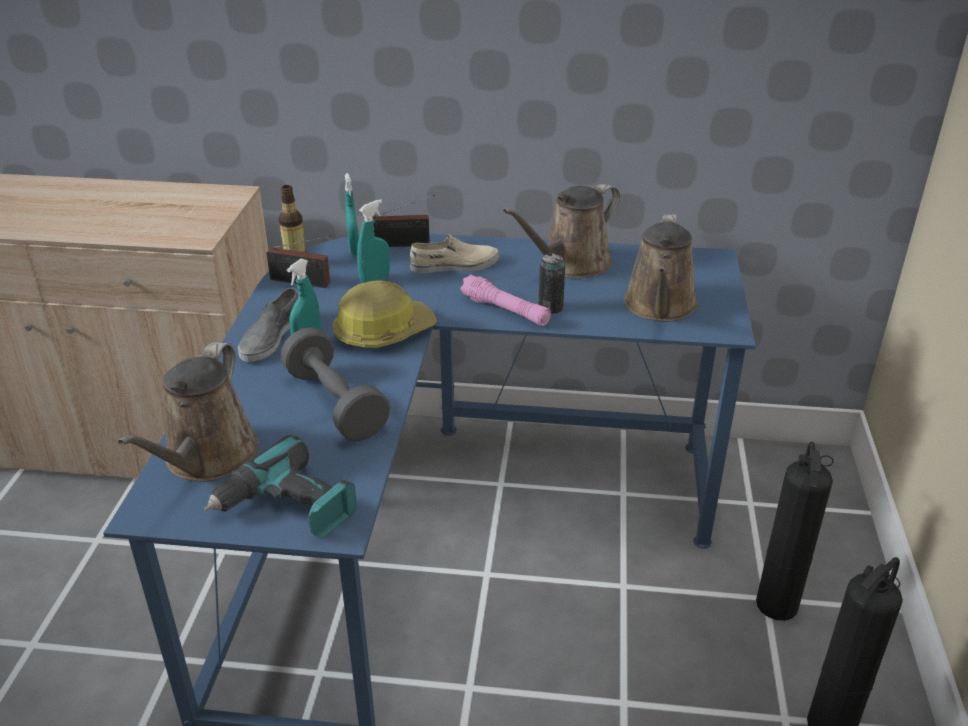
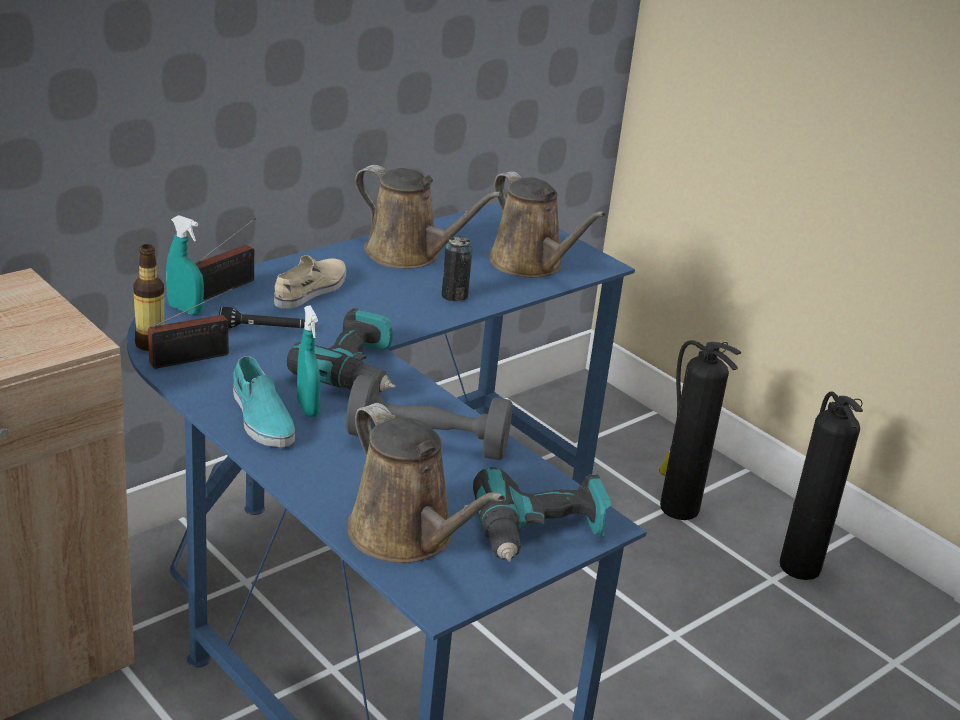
camera: 50 degrees left, 5 degrees down
grey shoe [238,288,299,362] -> turquoise shoe [233,356,295,447]
hard hat [332,281,437,348] -> power drill [287,308,396,393]
turquoise spray bottle [357,199,390,283] -> black flashlight [219,307,305,328]
pink flashlight [460,274,551,326] -> none
brown watering can [503,184,620,278] -> brown watering can turned 60 degrees counterclockwise [355,165,502,269]

